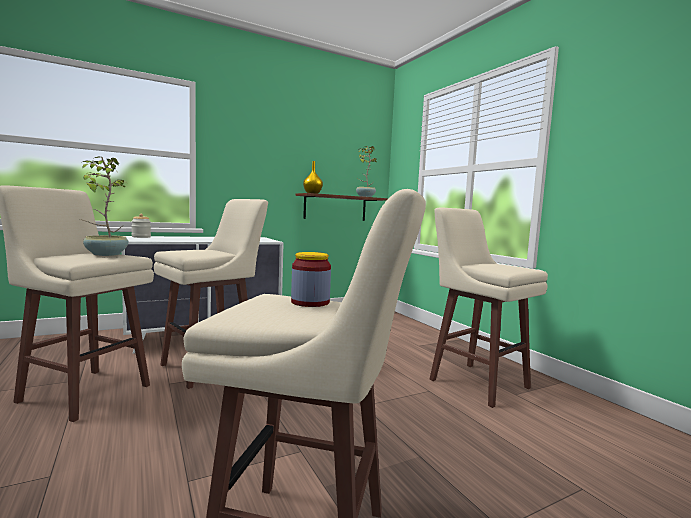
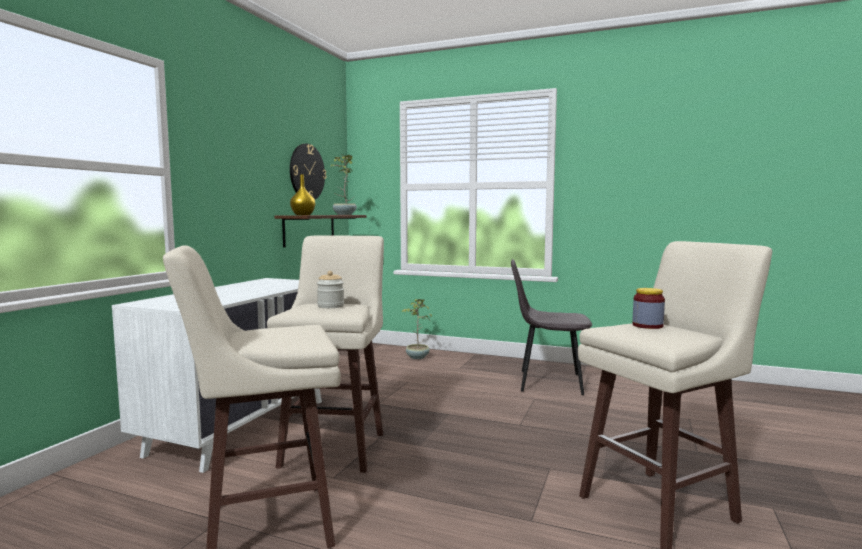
camera: 40 degrees left, 0 degrees up
potted plant [80,157,130,256] -> potted plant moved to [401,299,432,359]
jar [131,214,151,238] -> jar moved to [317,271,344,308]
beige stool [429,207,548,408] -> grey chair [511,259,592,395]
none -> wall clock [290,144,326,200]

